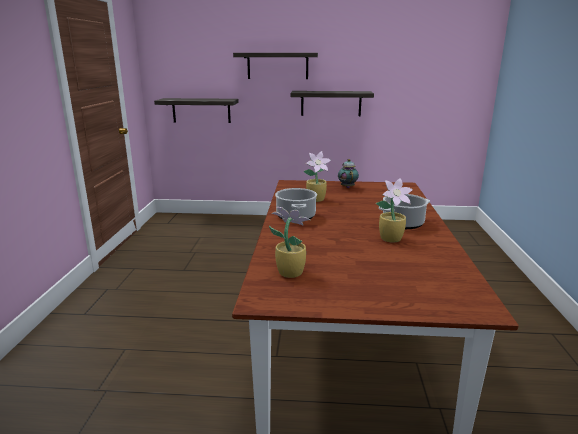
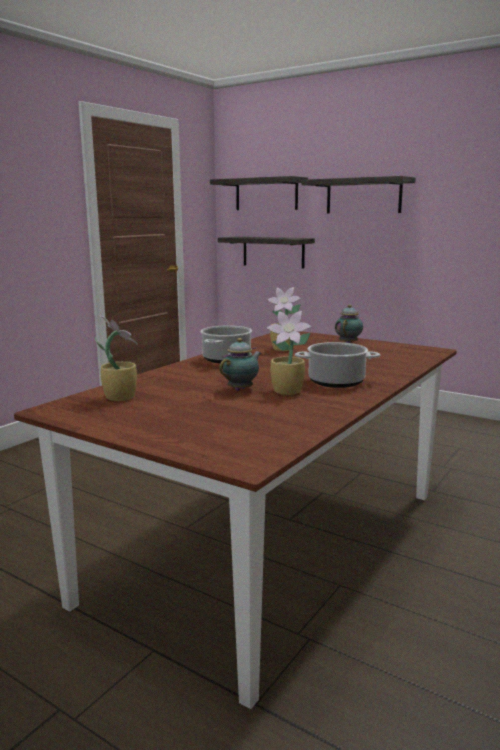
camera: 30 degrees right, 5 degrees down
shelf [291,91,374,116] -> shelf moved to [210,176,308,210]
none -> teapot [219,338,261,391]

